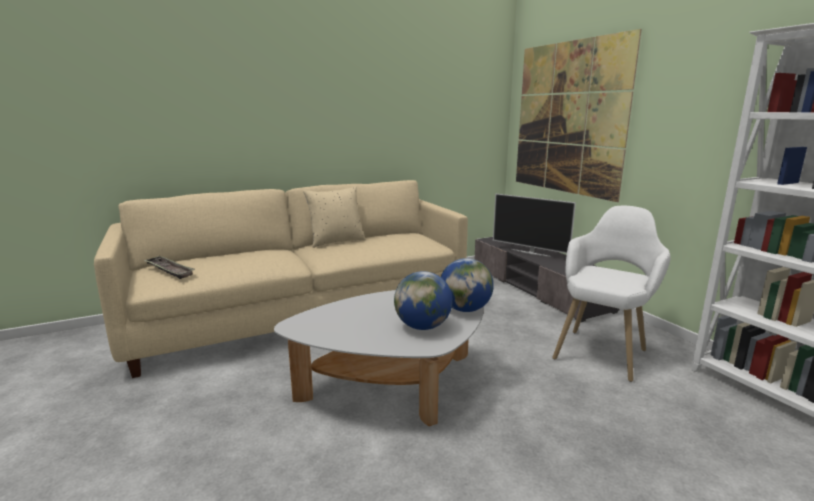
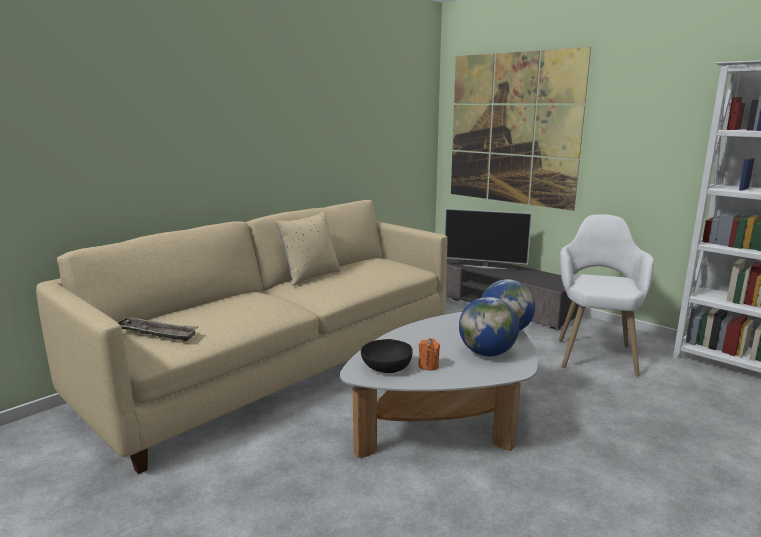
camera: 20 degrees left, 0 degrees up
none -> black bowl [361,339,413,373]
none -> orange candle [418,338,440,370]

